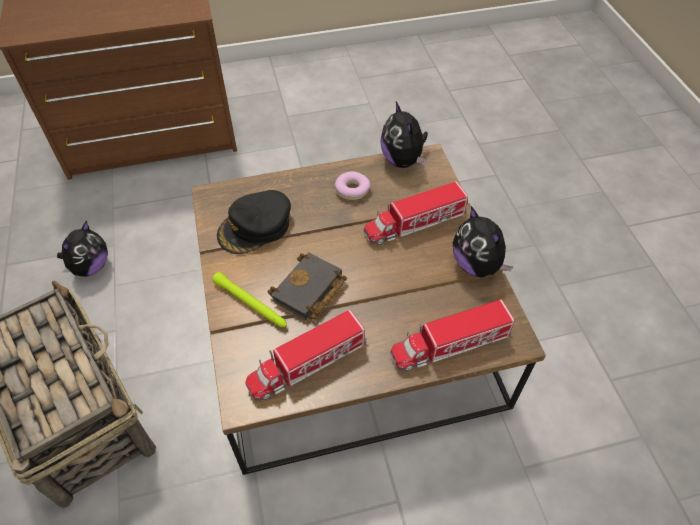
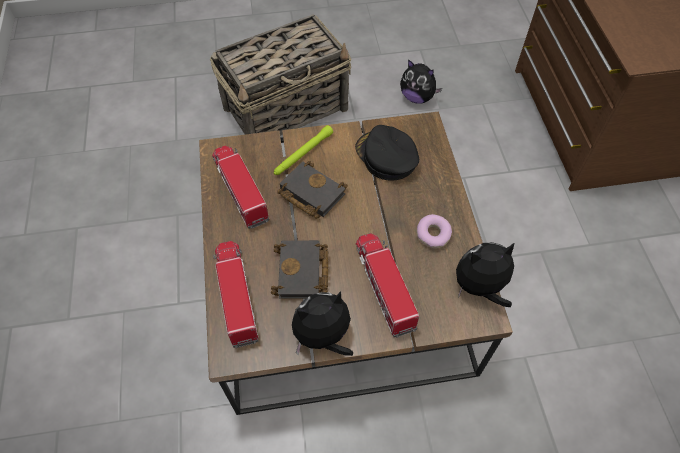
camera: 95 degrees right, 5 degrees up
none -> black book [271,240,328,299]

